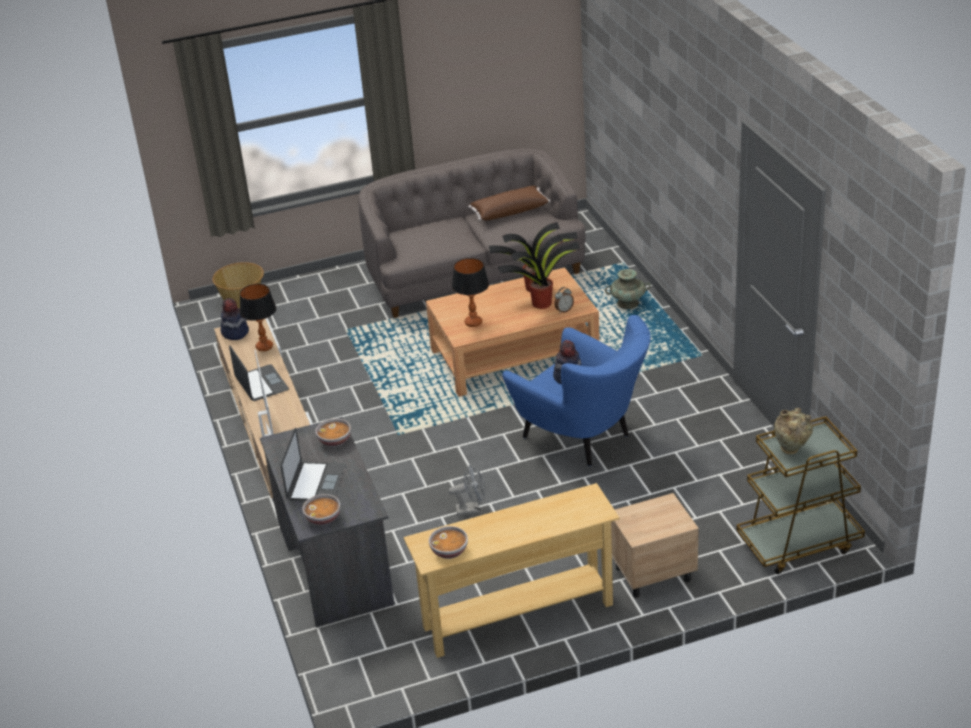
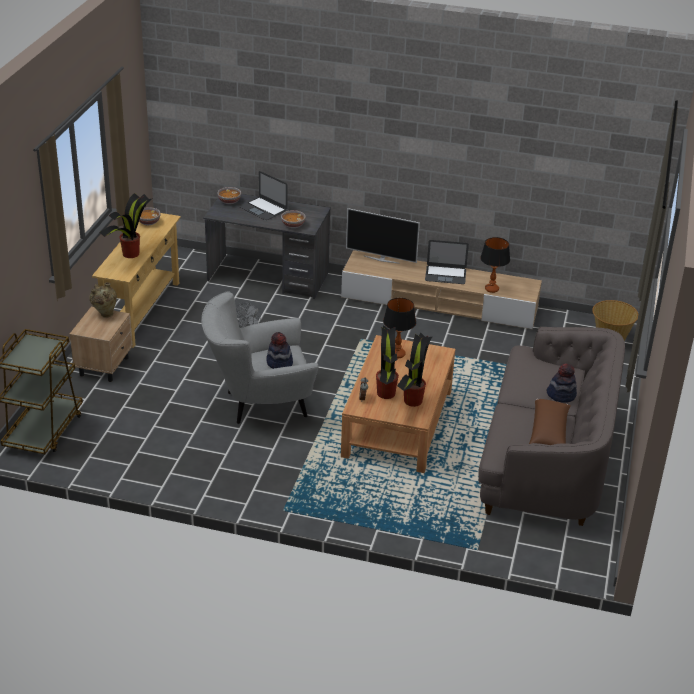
camera: 120 degrees right, 0 degrees up
hat [220,298,249,340] -> hat moved to [547,363,577,403]
blue armchair [502,315,651,466] -> grey armchair [201,291,318,424]
turquoise vase [605,269,651,309] -> none
beige vase [774,408,813,454] -> beige vase moved to [89,282,117,318]
none -> potted plant [99,193,153,258]

